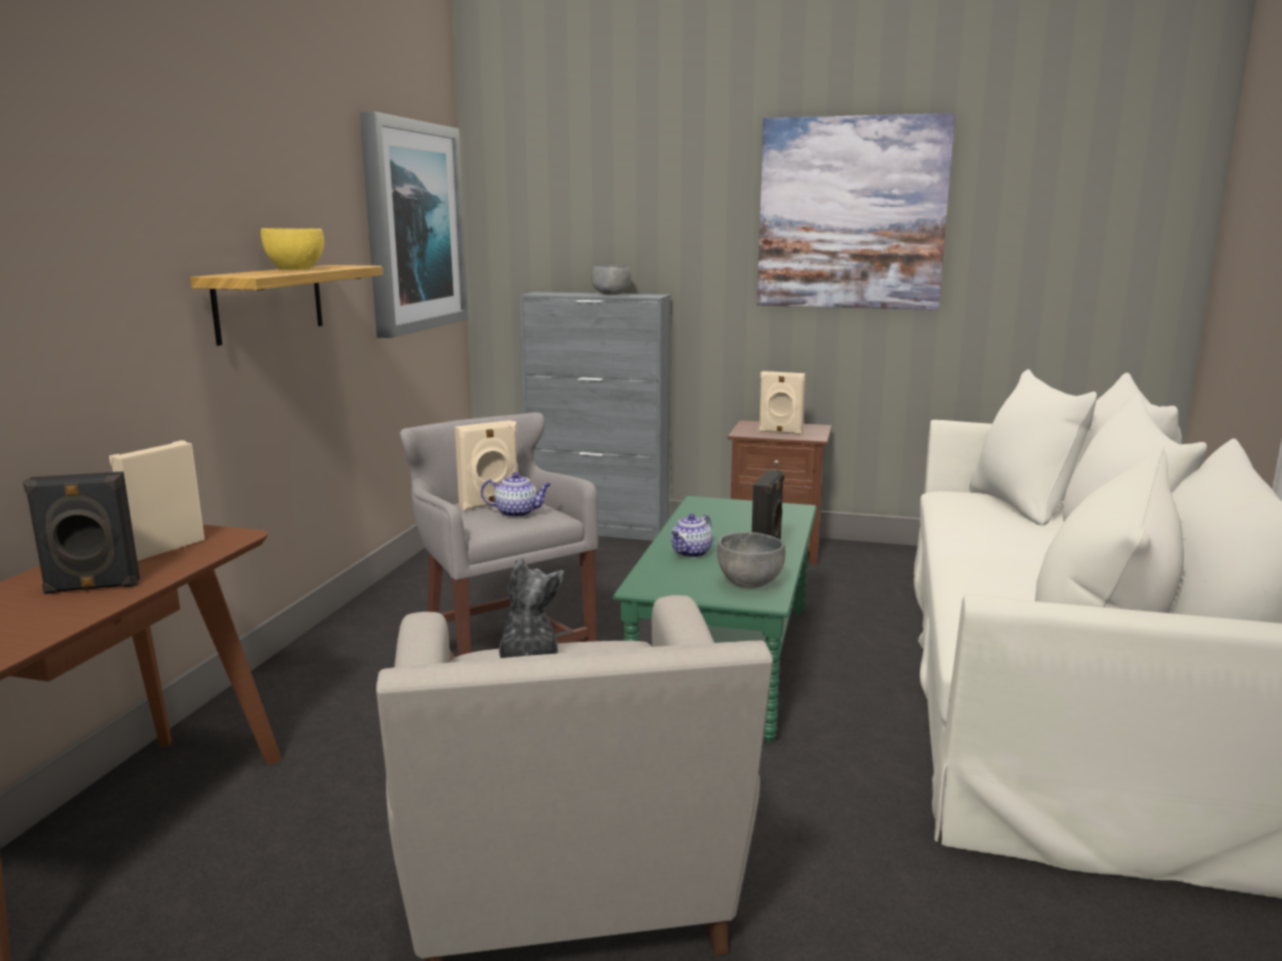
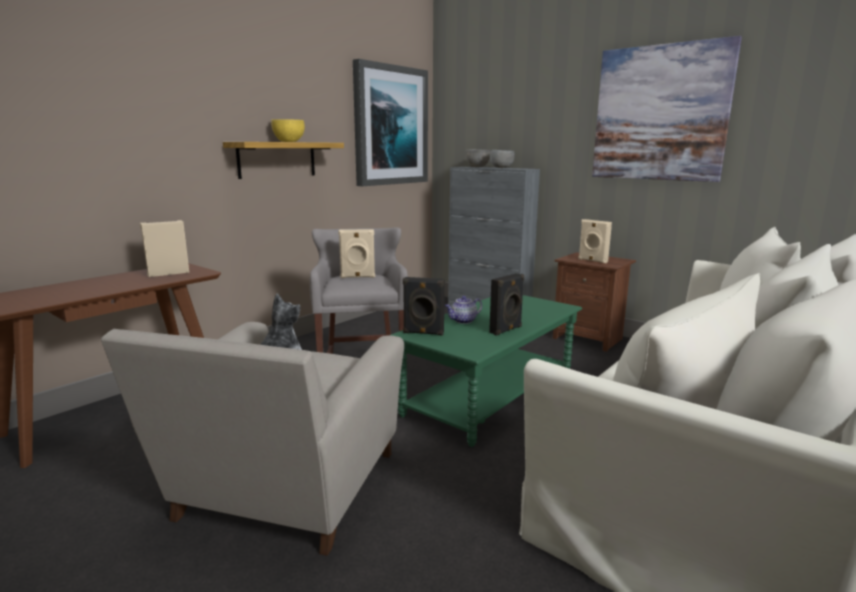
camera: 25 degrees right, 0 degrees up
black speaker [23,471,140,594] -> black speaker moved to [403,277,445,336]
teapot [481,472,551,517] -> none
grey bowl [717,532,786,589] -> grey bowl moved to [465,149,491,167]

